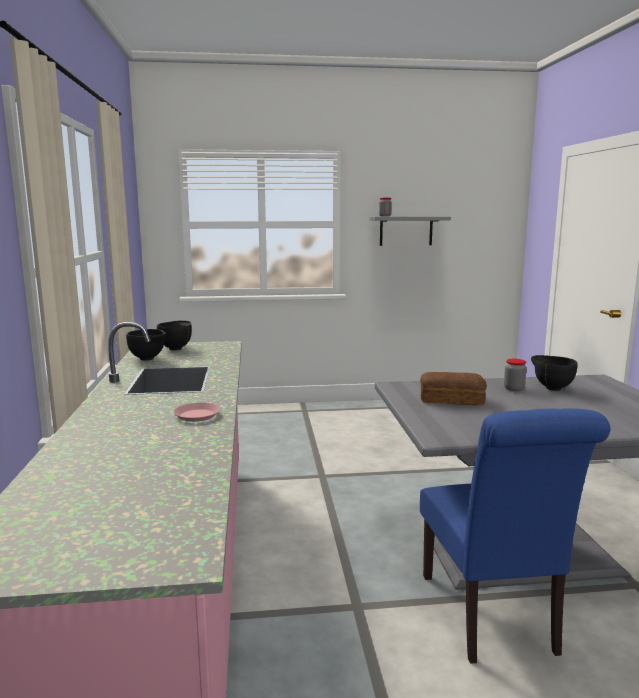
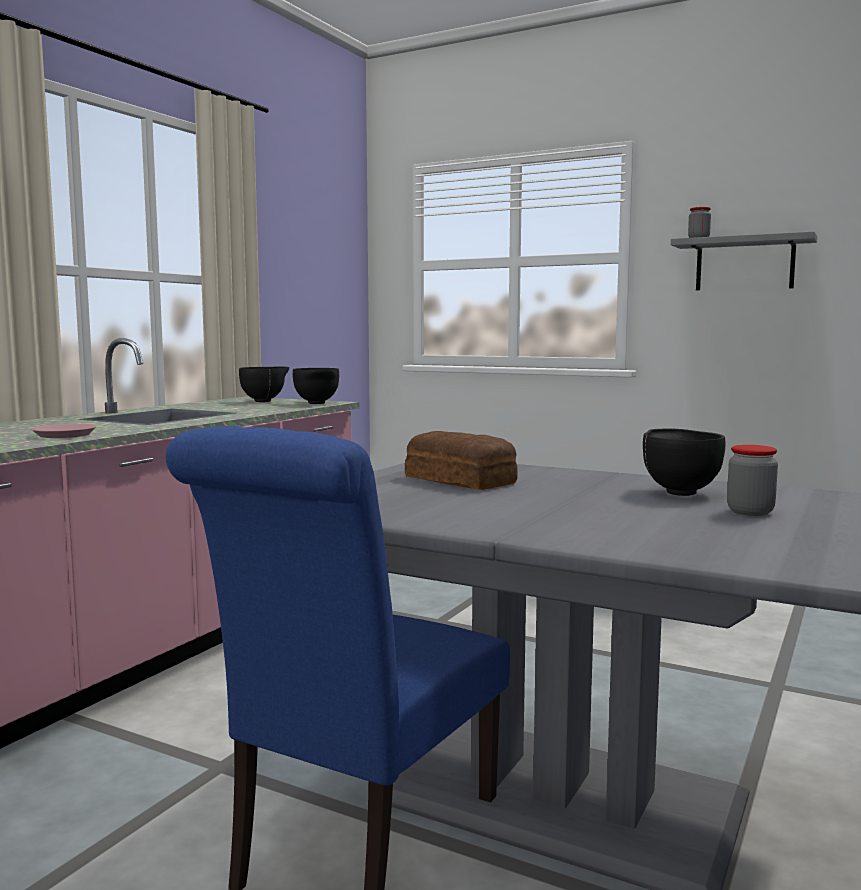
camera: 35 degrees right, 5 degrees down
black bowl [126,329,166,361] -> black bowl moved to [293,368,339,404]
jar [504,359,527,391] -> jar moved to [727,445,778,516]

